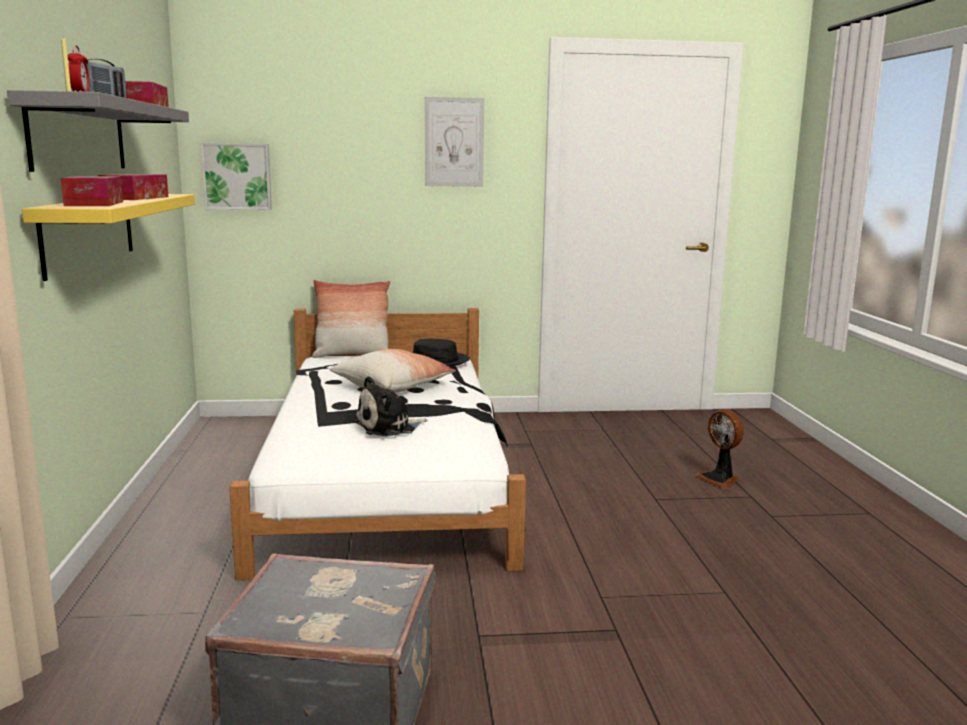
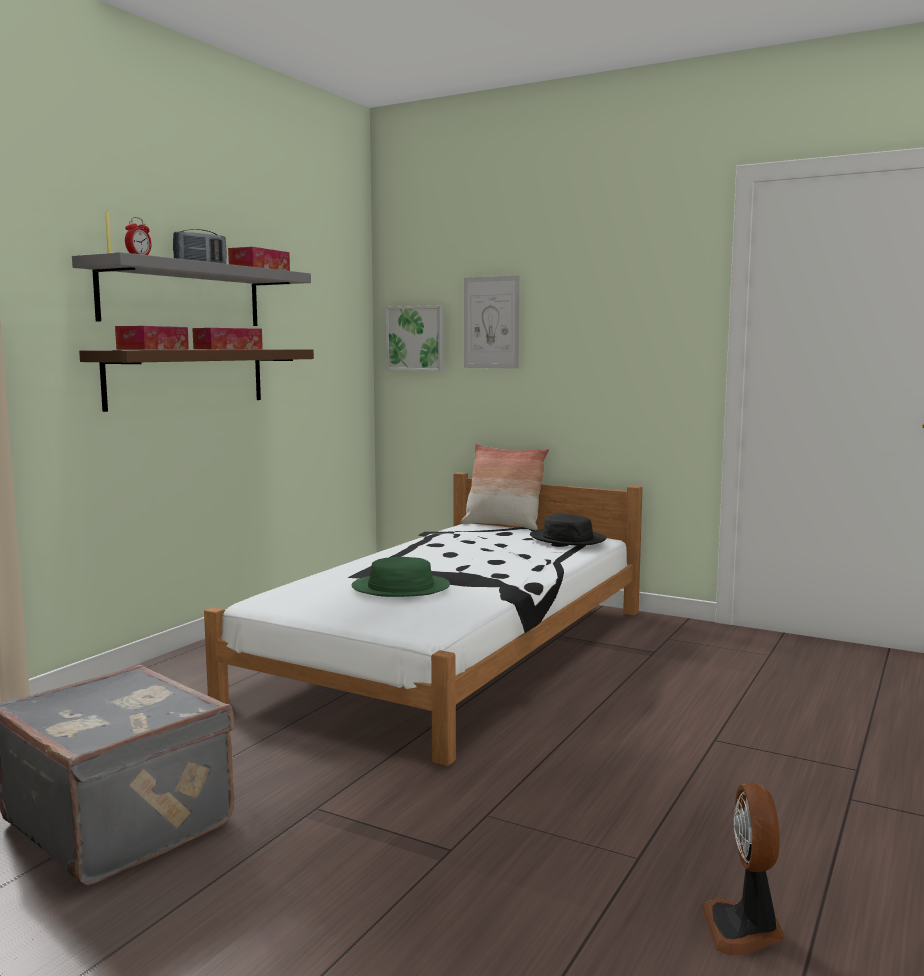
camera: 35 degrees right, 5 degrees down
yellow shelf [22,194,195,281] -> brown shelf [79,349,314,412]
pillow [330,349,456,393] -> none
plush toy [354,376,427,437] -> green hat [352,557,450,597]
picture [425,97,484,187] -> picture moved to [464,275,520,369]
fan [695,409,744,489] -> fan moved to [701,783,785,956]

